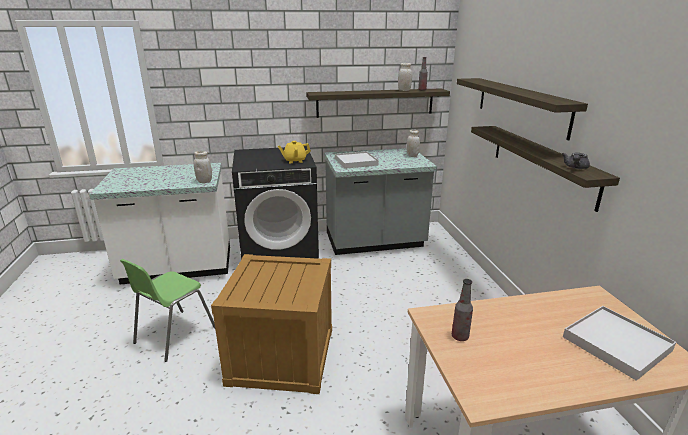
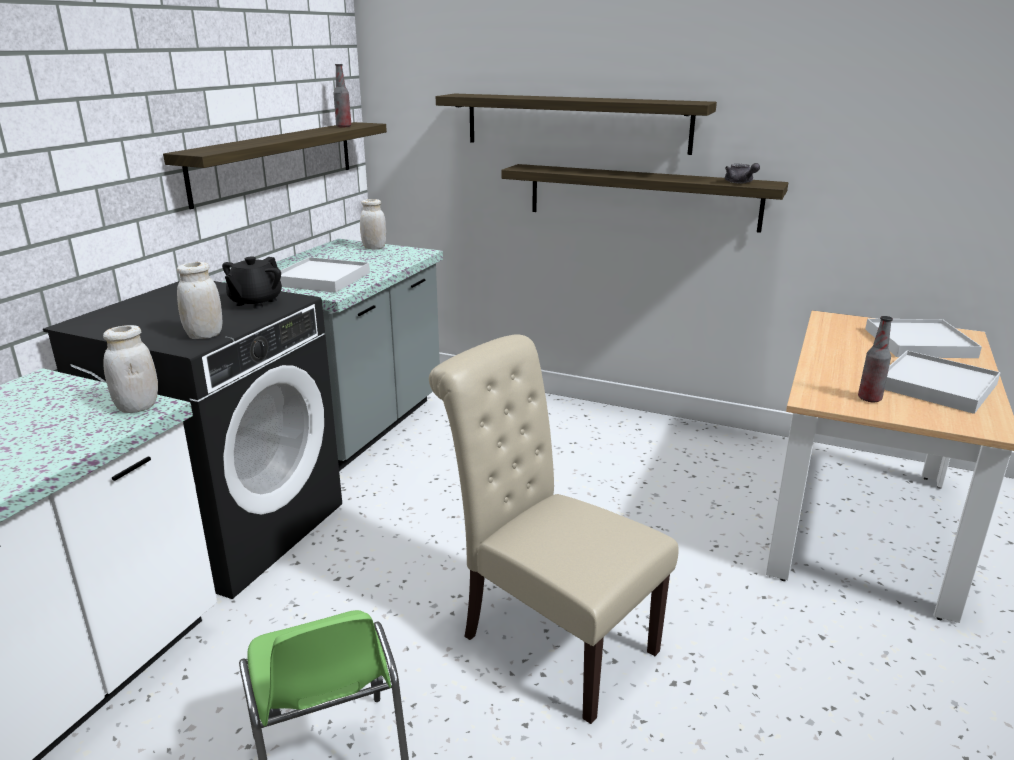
camera: 55 degrees left, 0 degrees up
crate [211,254,332,394] -> beige chair [429,334,679,724]
yellow teapot [278,141,311,163] -> black teapot [222,257,282,309]
white jar [398,63,412,91] -> white jar moved to [177,262,222,339]
none -> white tray [884,350,1001,414]

